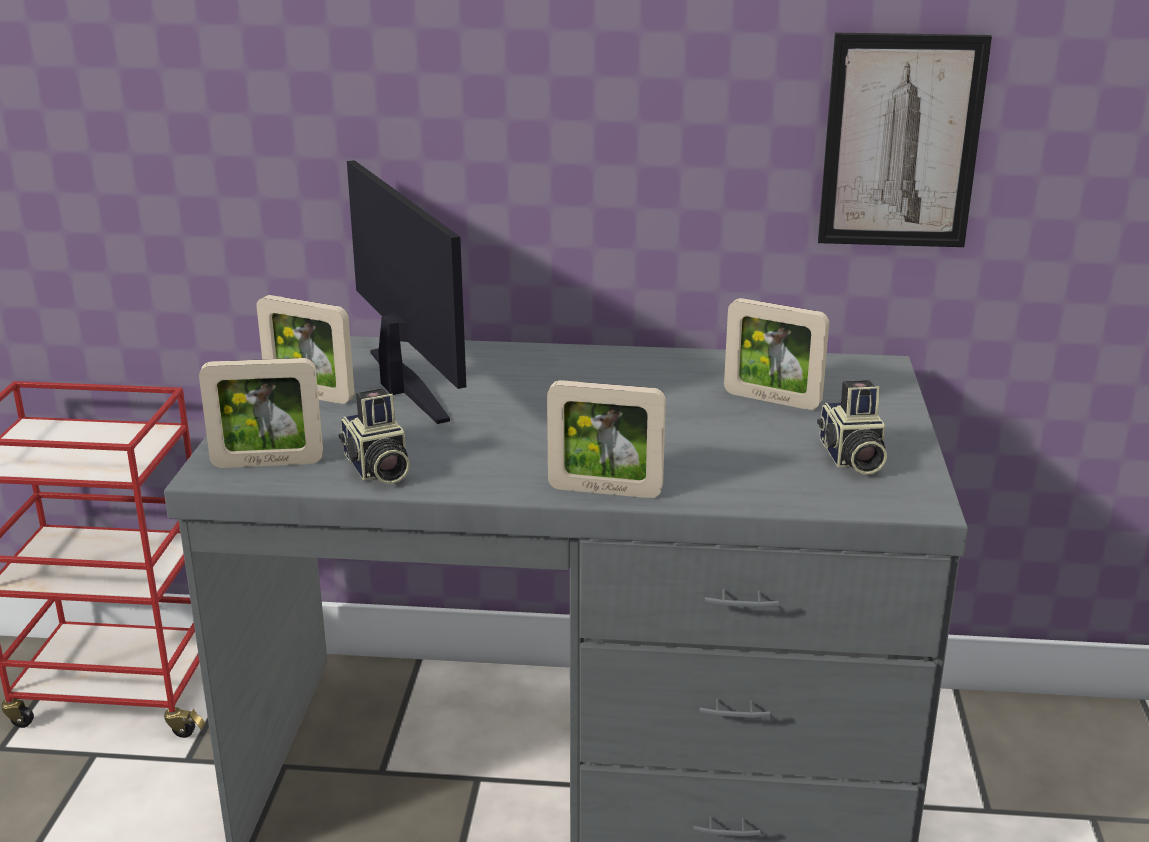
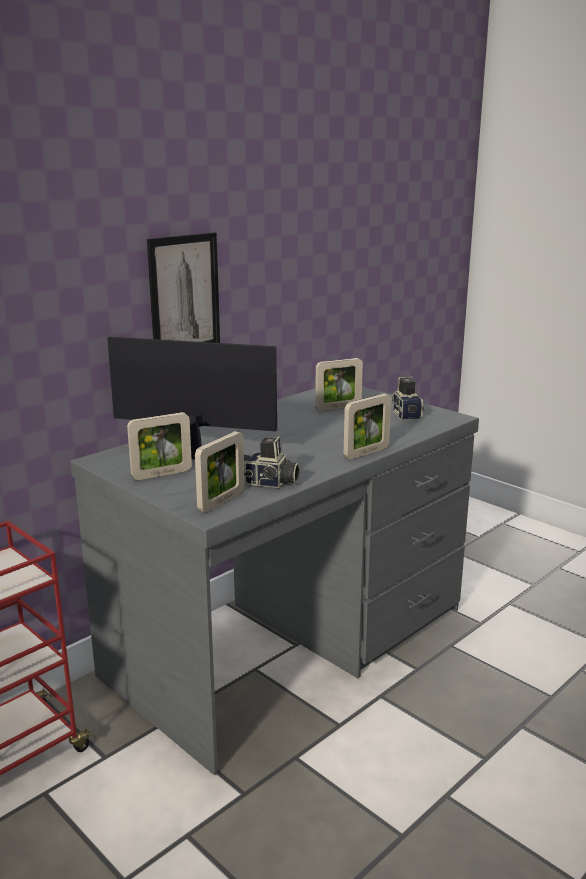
camera: 50 degrees left, 5 degrees down
camera [817,380,887,475] -> camera turned 135 degrees counterclockwise [392,377,424,419]
picture [818,33,992,247] -> picture moved to [147,232,220,343]

